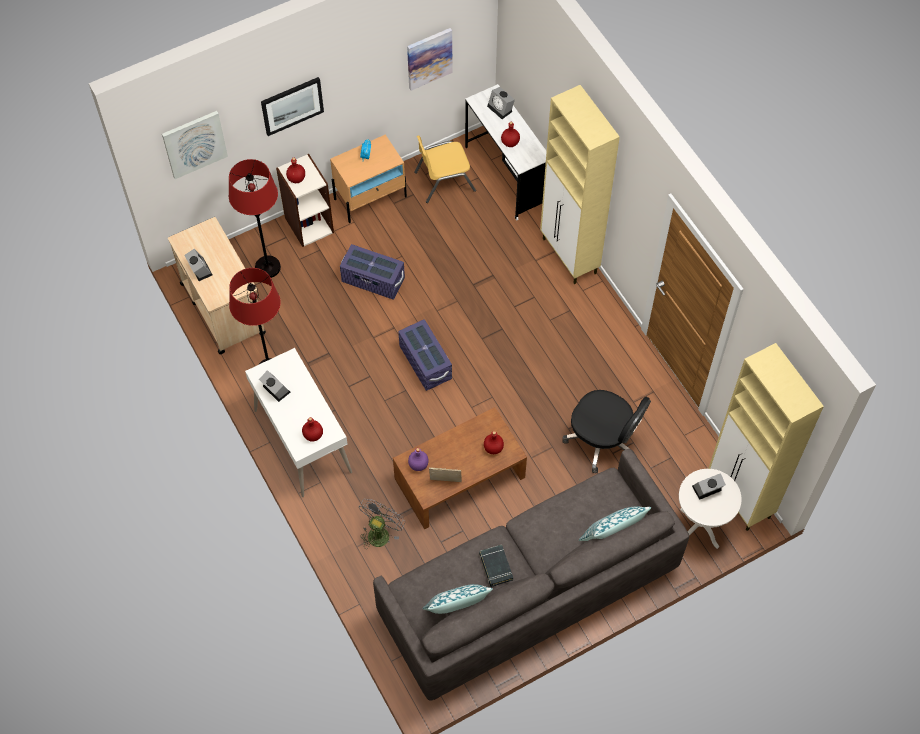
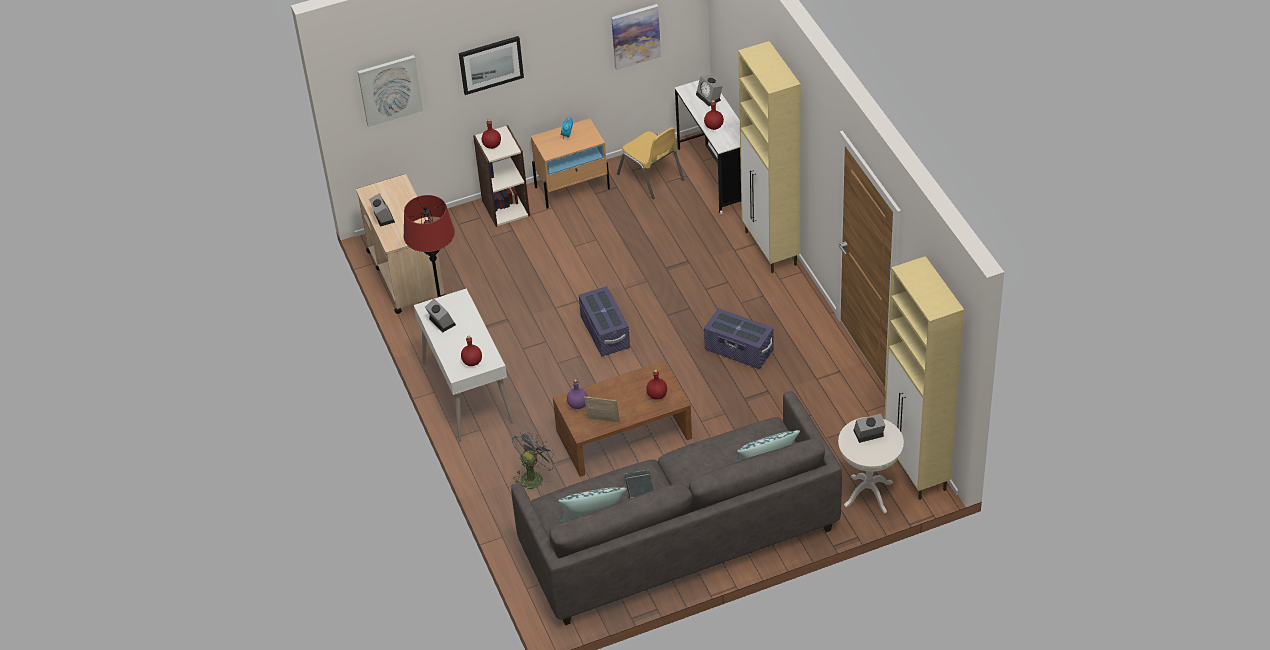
camera: 10 degrees right, 15 degrees down
red floor lamp [229,159,281,278] -> none
purple storage box [340,244,405,300] -> purple storage box moved to [704,308,774,369]
yellow chair [414,135,476,203] -> yellow chair turned 120 degrees counterclockwise [617,127,684,199]
black office chair [563,390,651,473] -> none

